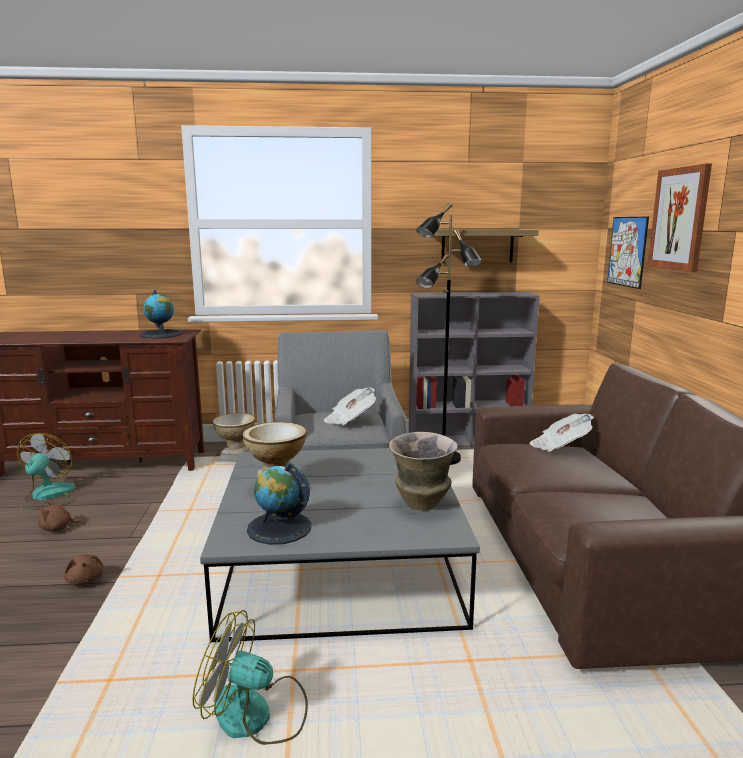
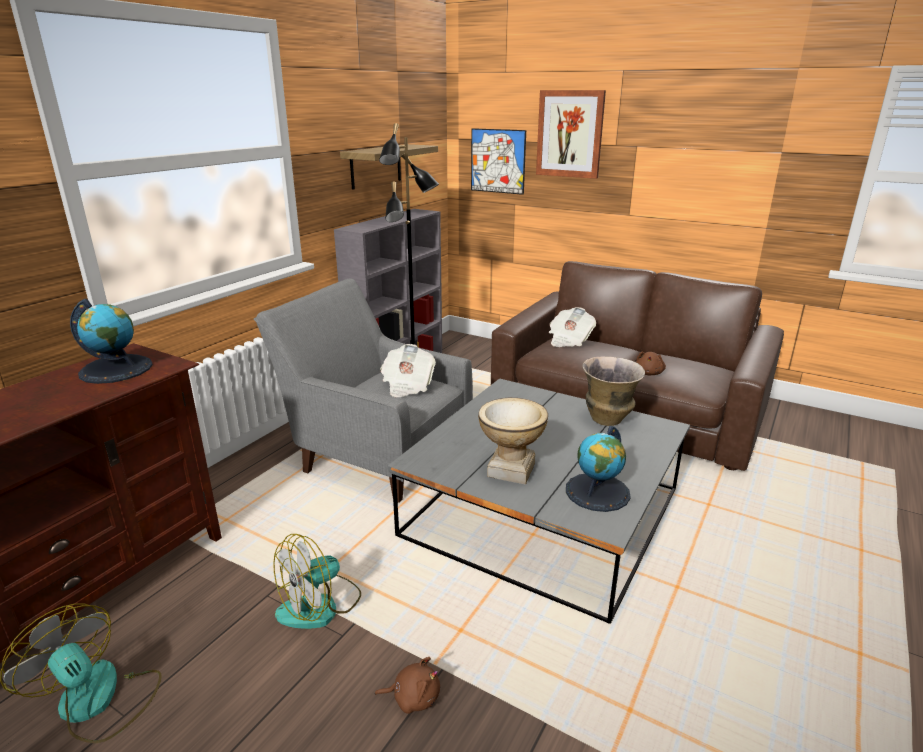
camera: 55 degrees left, 10 degrees up
brown plush toy [38,501,84,532] -> brown plush toy moved to [636,352,666,375]
fan [192,610,308,745] -> fan moved to [273,534,361,629]
vase [212,413,255,462] -> none

